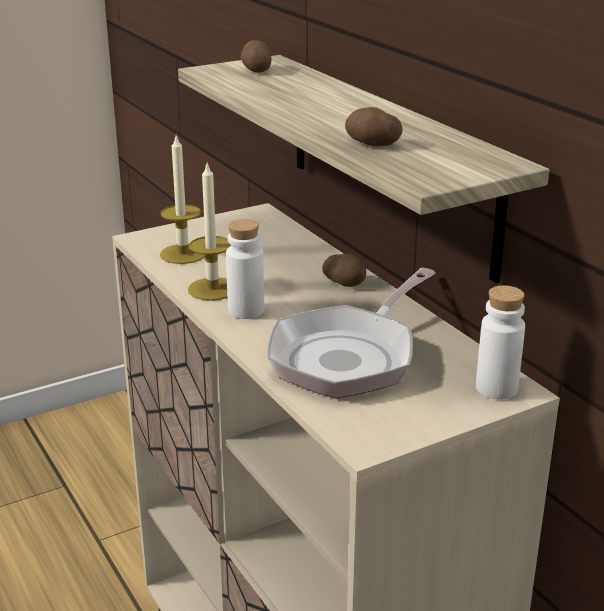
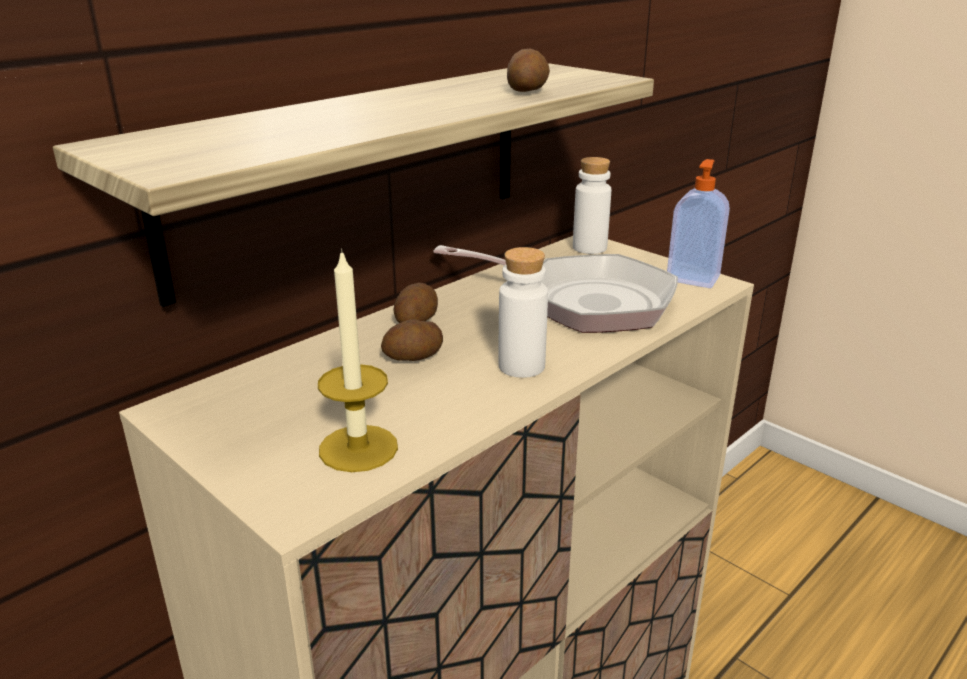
camera: 105 degrees left, 0 degrees up
candle [188,161,231,301] -> none
potato [241,40,271,73] -> potato moved to [381,319,443,361]
none -> soap dispenser [667,159,730,288]

